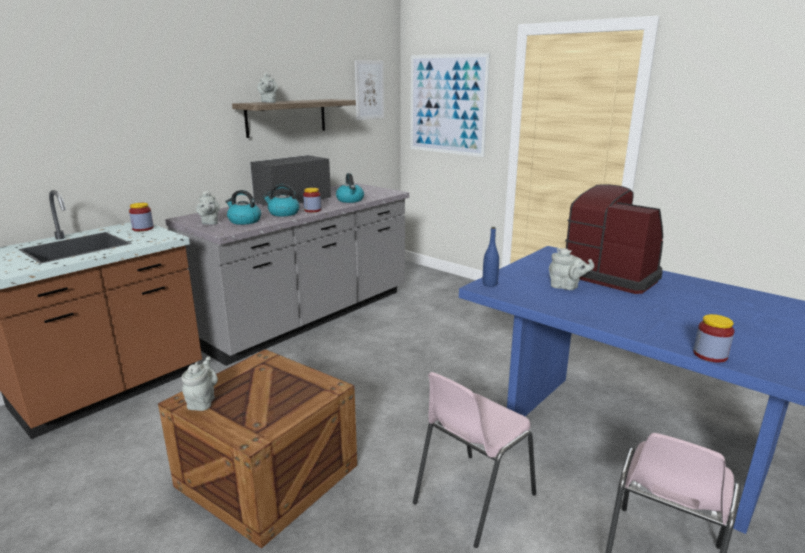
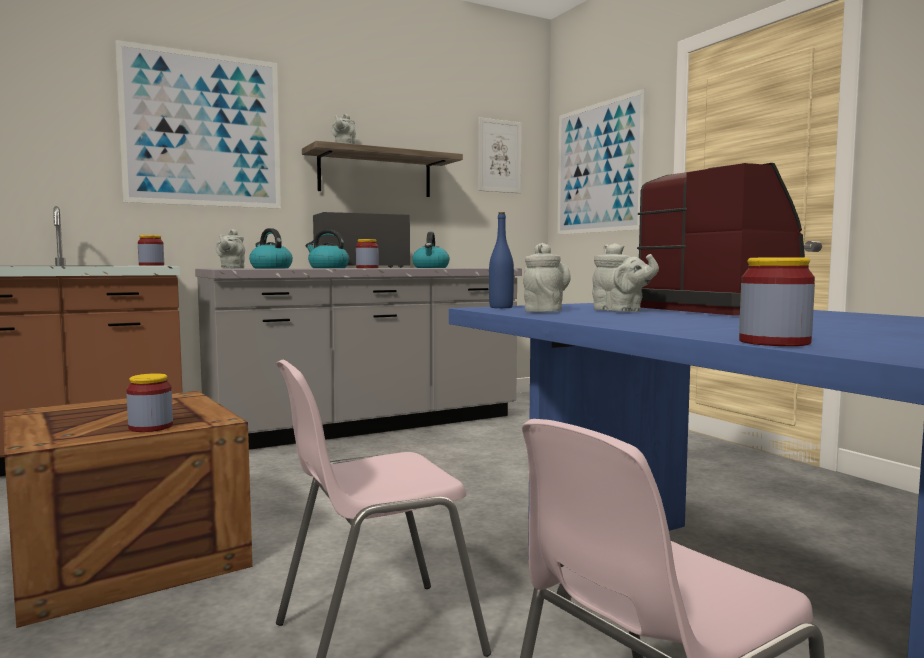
camera: 20 degrees right, 15 degrees down
grey teapot [181,356,218,411] -> grey teapot moved to [523,243,570,312]
none -> picture [115,40,281,209]
none -> jar [126,373,173,432]

